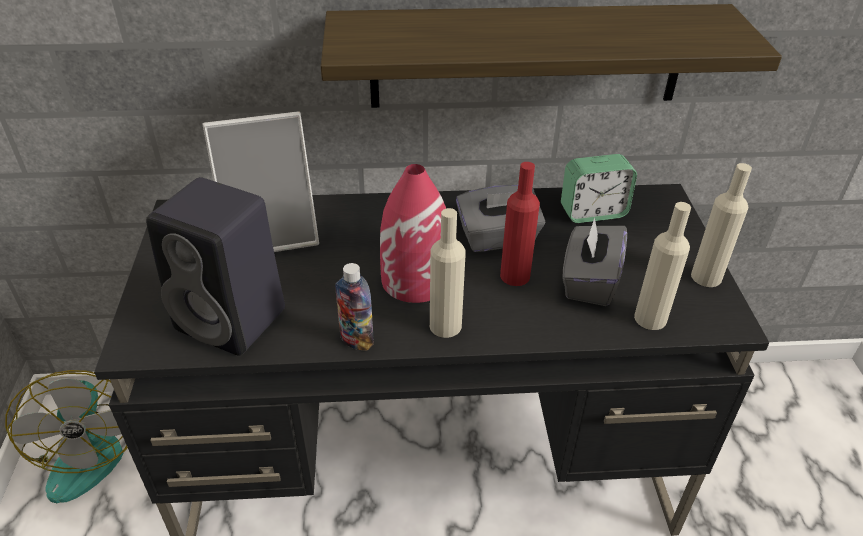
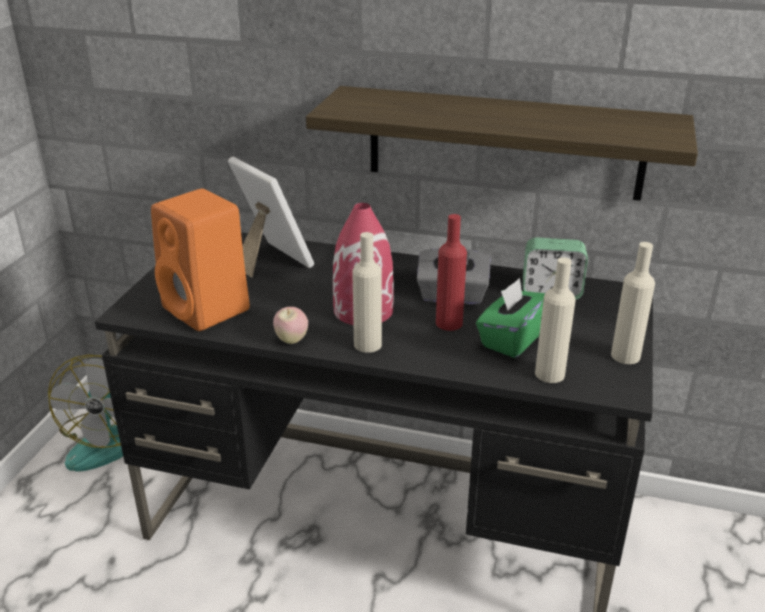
camera: 20 degrees right, 10 degrees down
black speaker [146,177,285,356] -> orange speaker [151,189,250,331]
picture frame [202,111,319,252] -> picture frame turned 135 degrees counterclockwise [228,157,314,278]
bottle [335,263,374,351] -> apple [273,307,308,344]
grey tissue box [562,217,627,306] -> green tissue box [476,278,545,358]

